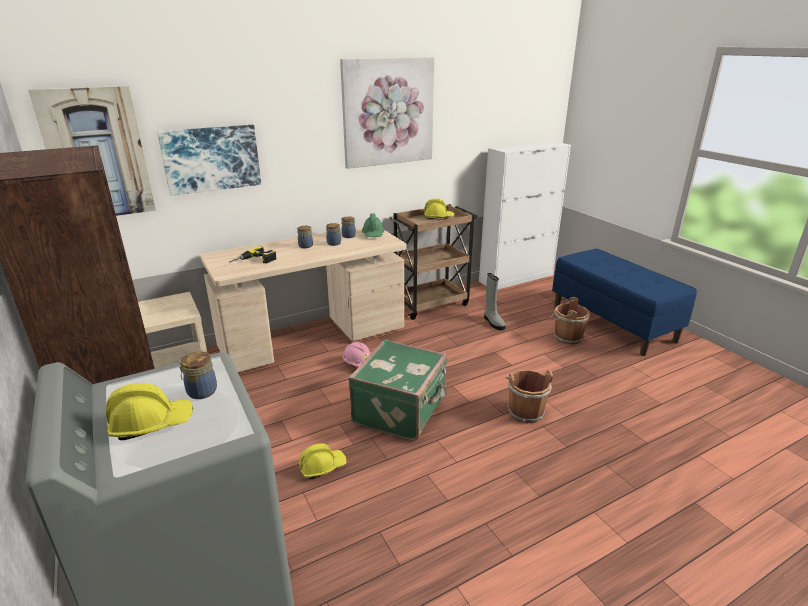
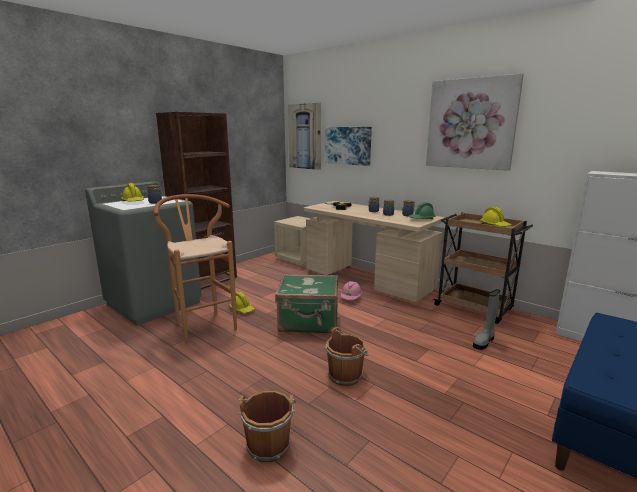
camera: 70 degrees right, 10 degrees down
brown bucket [550,297,590,344] -> brown bucket moved to [239,391,296,462]
none -> brown stool [154,194,237,345]

